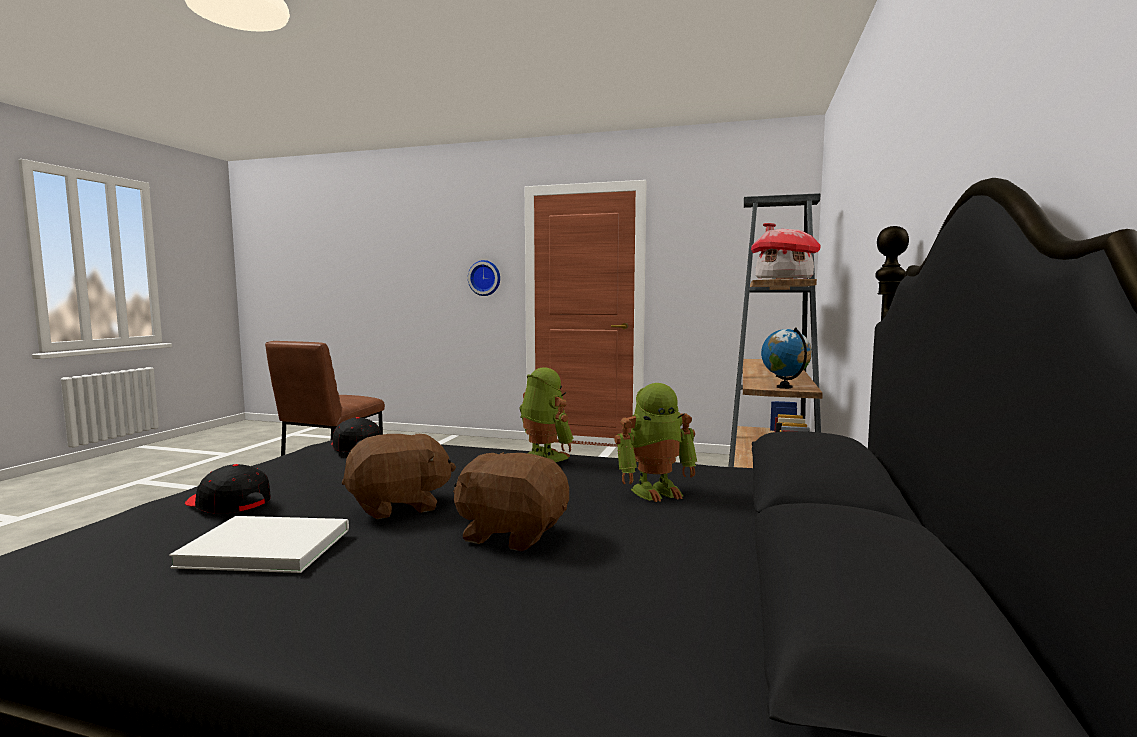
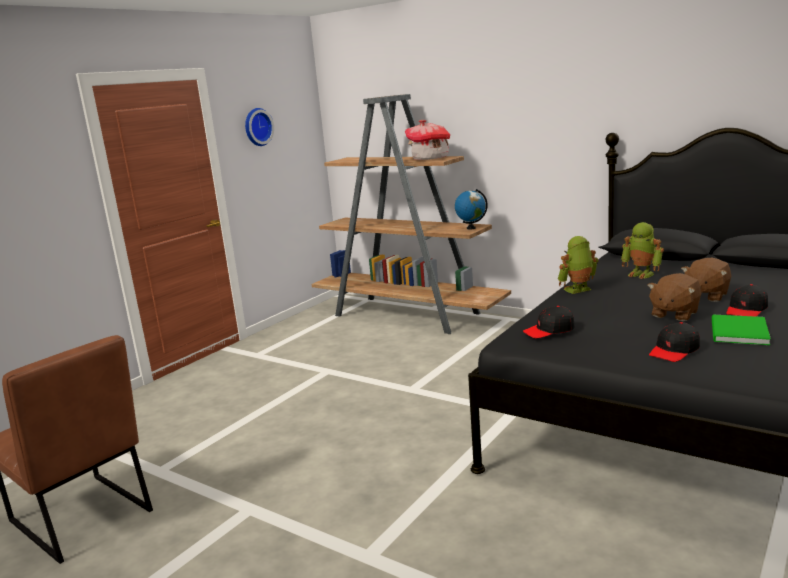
camera: 70 degrees left, 10 degrees up
white book [169,516,349,573] -> green book [712,315,771,345]
brown plush toy [342,434,456,519] -> brown plush toy turned 135 degrees counterclockwise [648,273,701,321]
wall clock [468,260,500,296] -> wall clock moved to [245,108,274,146]
toy robot [614,383,697,502] -> toy robot turned 135 degrees clockwise [621,222,664,279]
none -> black cap [726,284,768,317]

